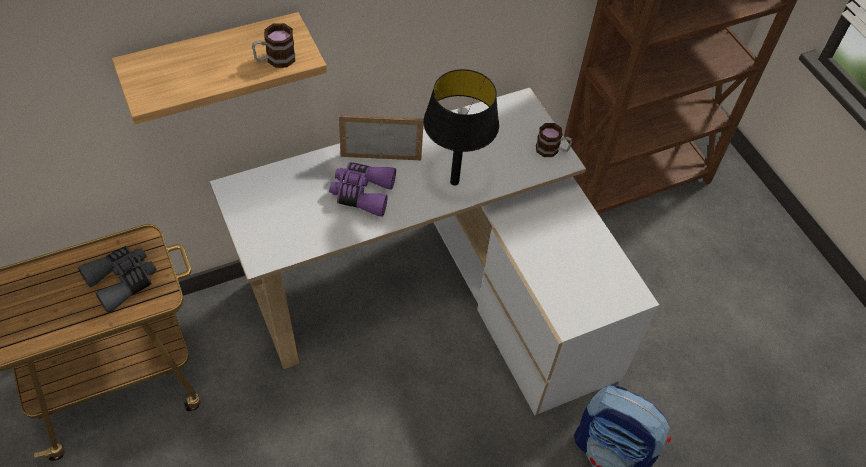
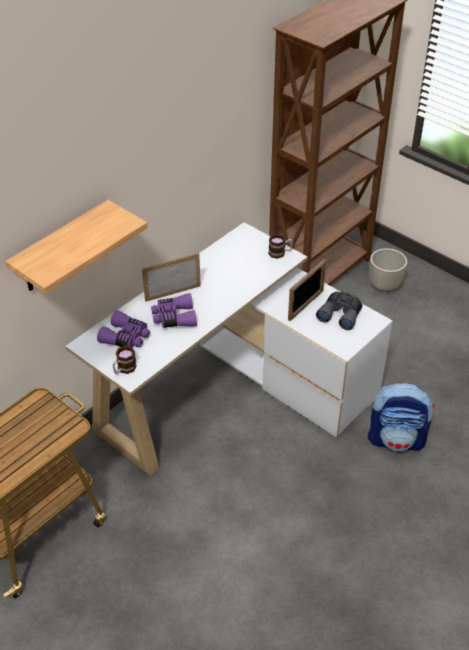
camera: 20 degrees left, 10 degrees down
grey binoculars [78,246,157,313] -> grey binoculars moved to [316,291,363,330]
mug [252,23,295,68] -> mug moved to [113,346,137,374]
black table lamp [424,69,499,186] -> none
none -> purple binoculars [97,310,150,347]
none -> picture frame [288,259,326,321]
none -> grey planter [369,248,408,292]

